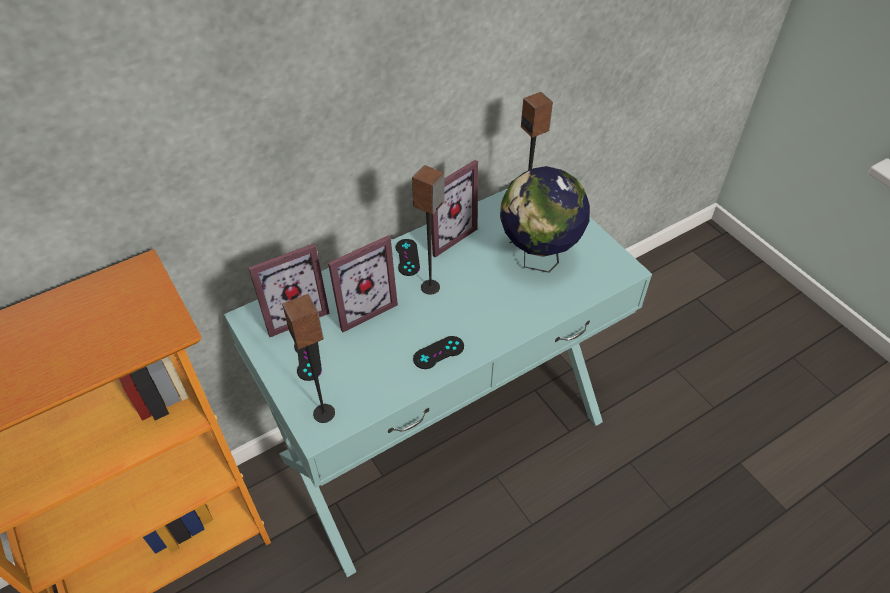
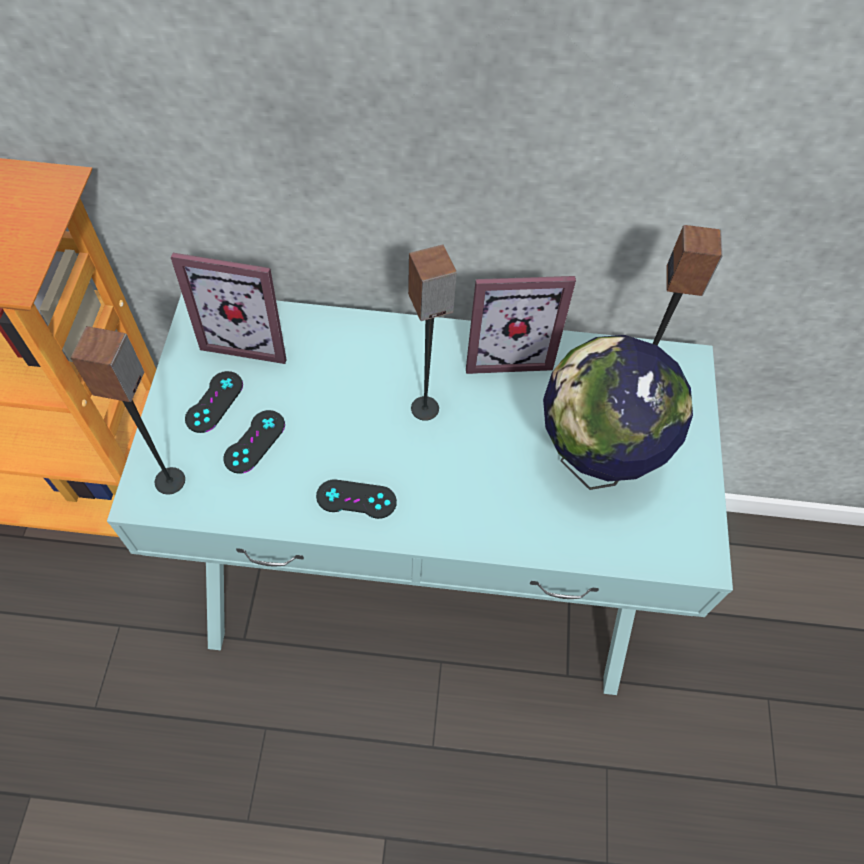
camera: 35 degrees right, 10 degrees up
picture frame [328,235,398,332] -> none
black game controller [396,239,420,276] -> black game controller moved to [223,410,285,474]

